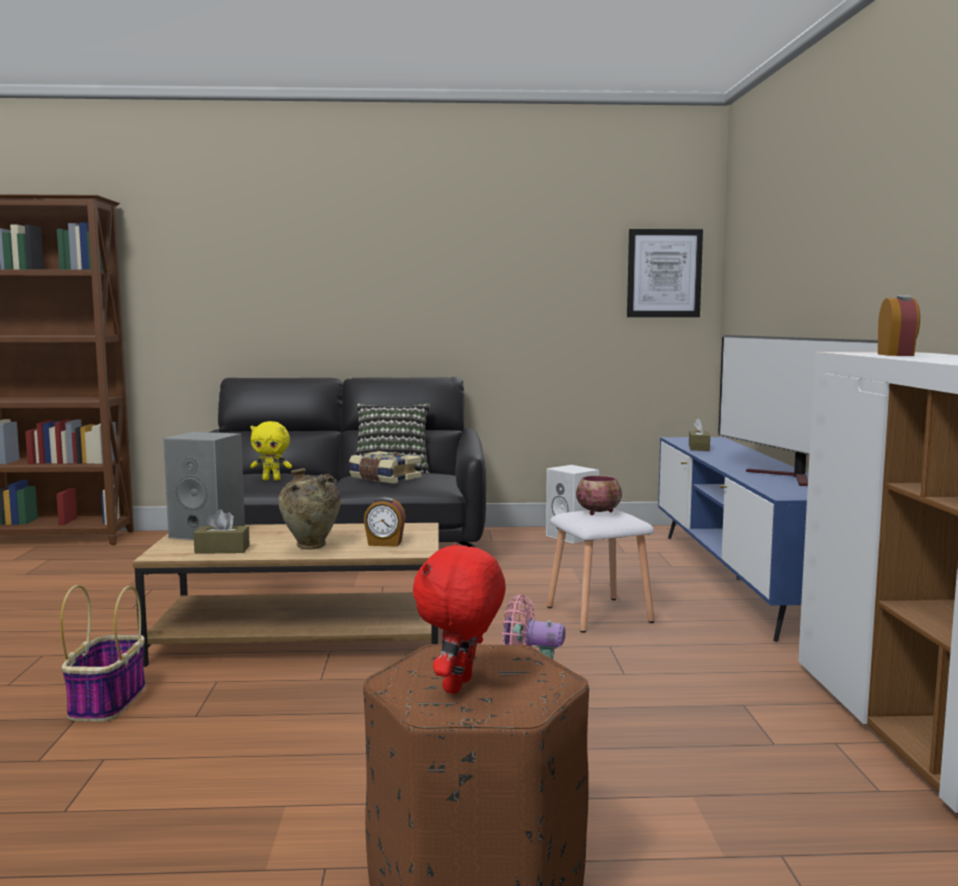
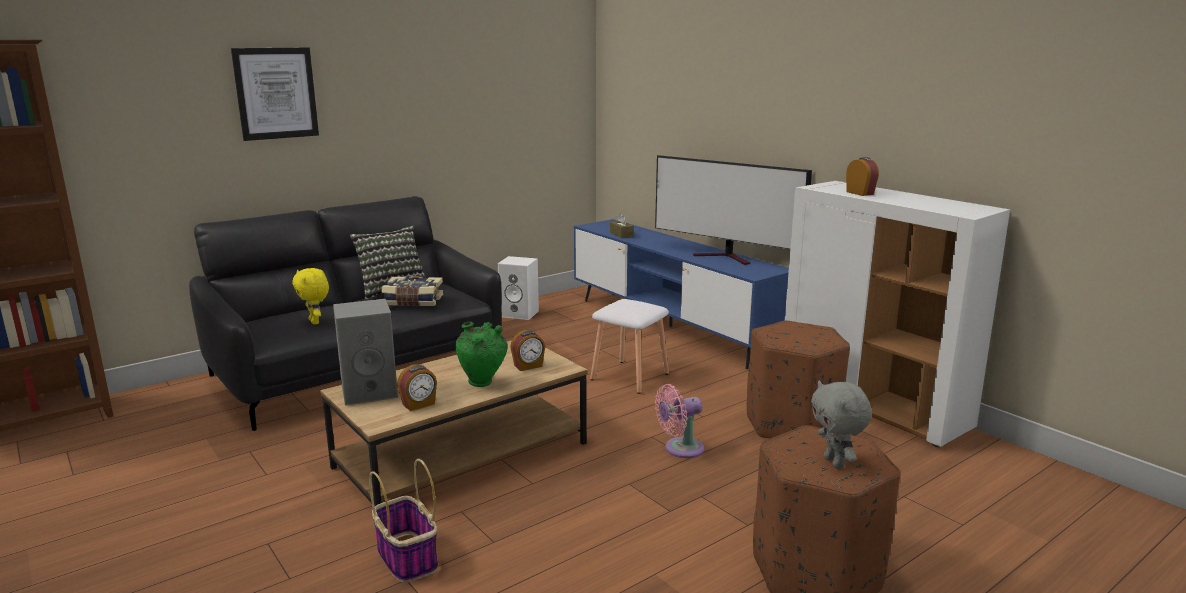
camera: 35 degrees left, 10 degrees up
brown tissue box [194,509,250,554] -> alarm clock [397,364,437,411]
yellow plush toy [250,421,292,481] -> yellow plush toy turned 90 degrees clockwise [292,268,329,325]
beige vase [278,468,341,550] -> green vase [455,322,508,387]
red plush toy [413,544,506,694] -> grey plush toy [811,381,872,469]
bowl [576,475,622,515] -> none
picture [627,229,703,317] -> picture moved to [231,47,319,141]
none -> brown ottoman [747,321,850,439]

